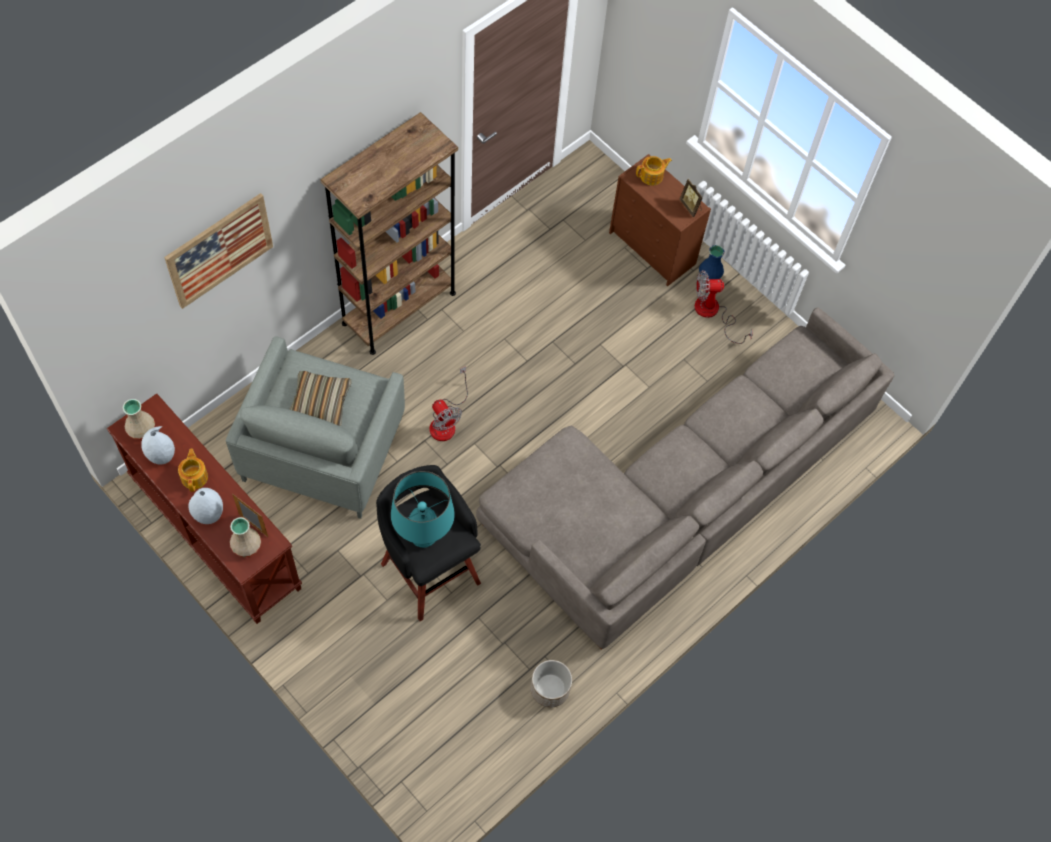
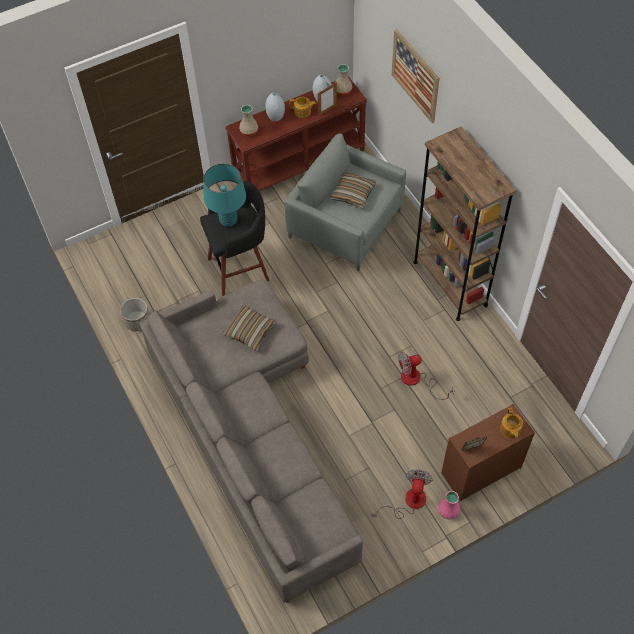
camera: 110 degrees right, 5 degrees down
picture frame [232,494,268,537] -> picture frame moved to [318,82,337,116]
fan [430,366,468,441] -> fan moved to [398,351,454,400]
blue vase [699,245,725,279] -> pink vase [438,491,460,520]
none -> pillow [223,305,276,351]

